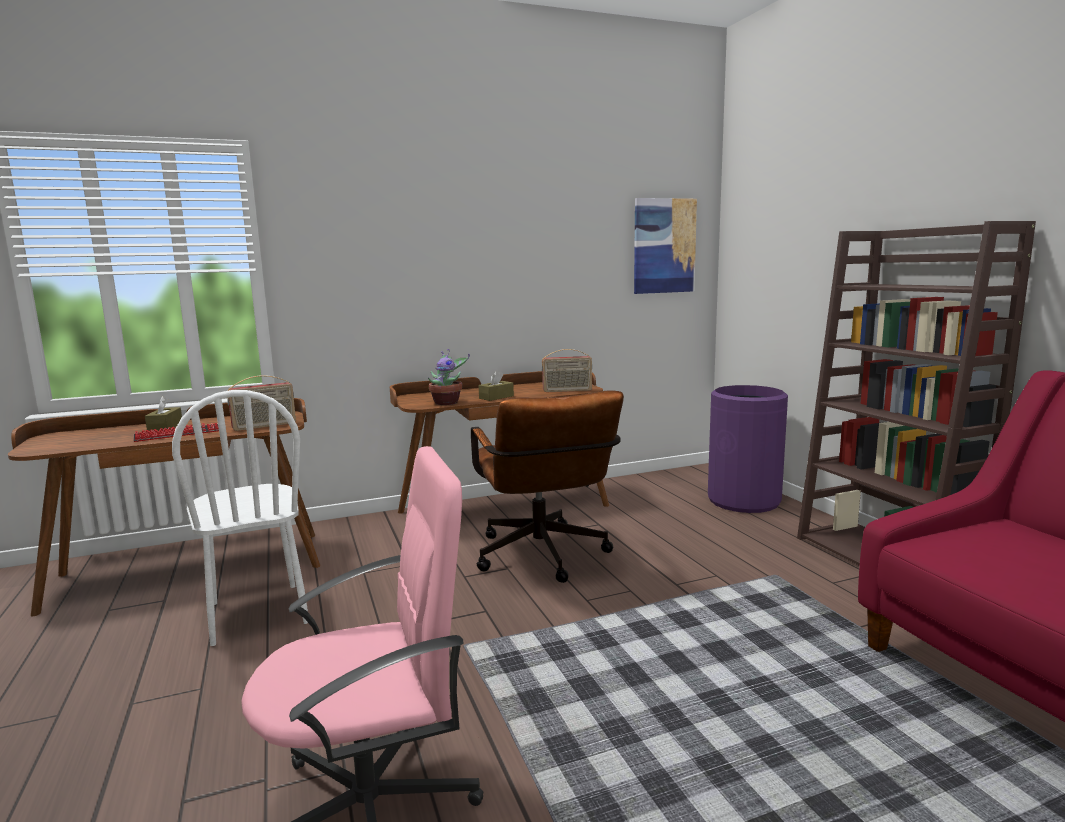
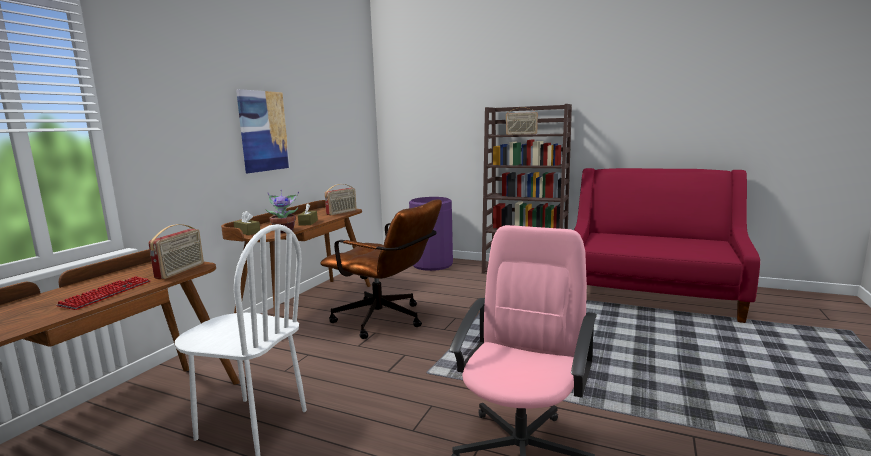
camera: 45 degrees left, 0 degrees up
brown tissue box [145,396,182,431] -> brown tissue box moved to [233,211,260,235]
picture [634,198,697,294] -> picture moved to [236,89,290,173]
none -> radio [505,107,538,135]

